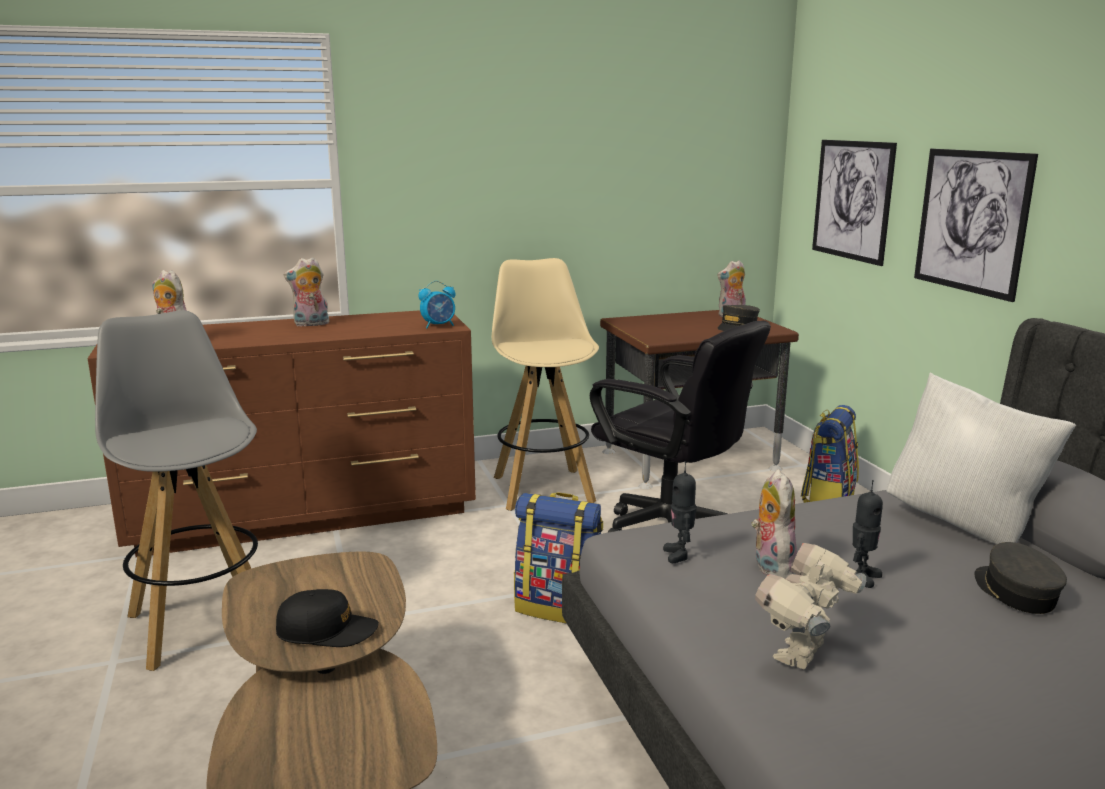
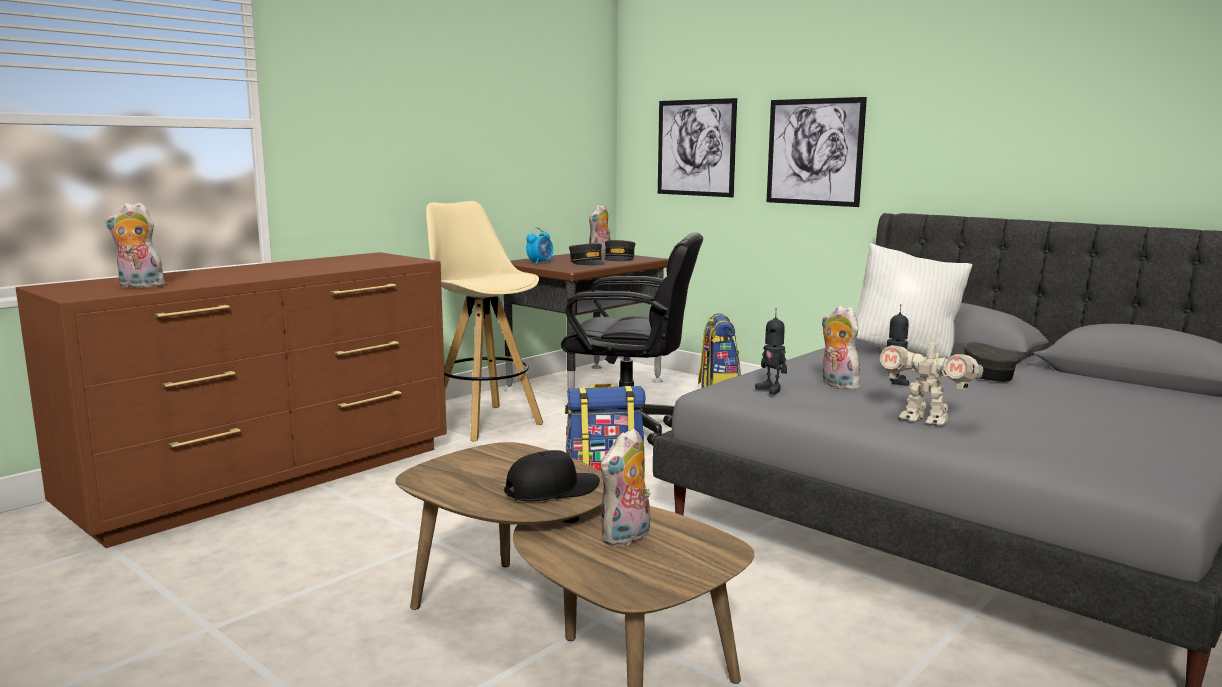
camera: 30 degrees left, 5 degrees down
grey stool [95,310,258,671] -> none
plush toy [284,257,329,327] -> plush toy moved to [600,428,650,547]
alarm clock [418,281,455,328] -> alarm clock moved to [526,227,553,265]
toy robot [755,543,866,670] -> toy robot turned 60 degrees counterclockwise [880,334,983,425]
none -> grey cap [569,243,605,265]

